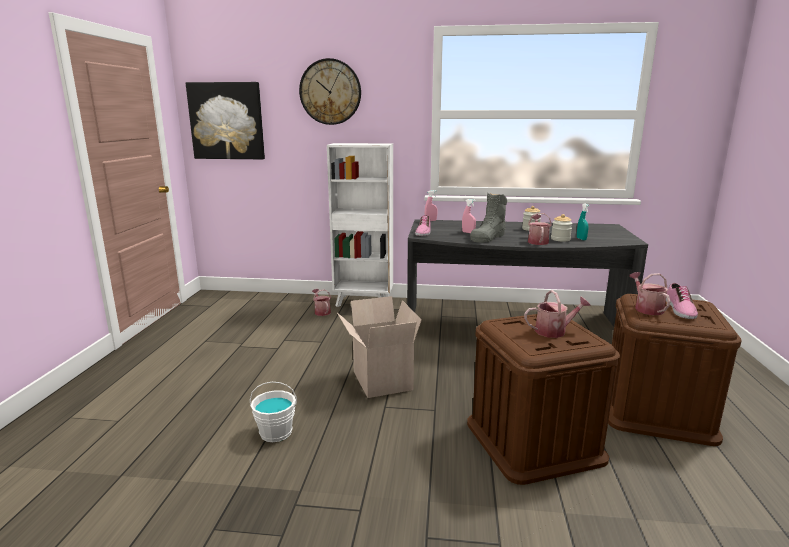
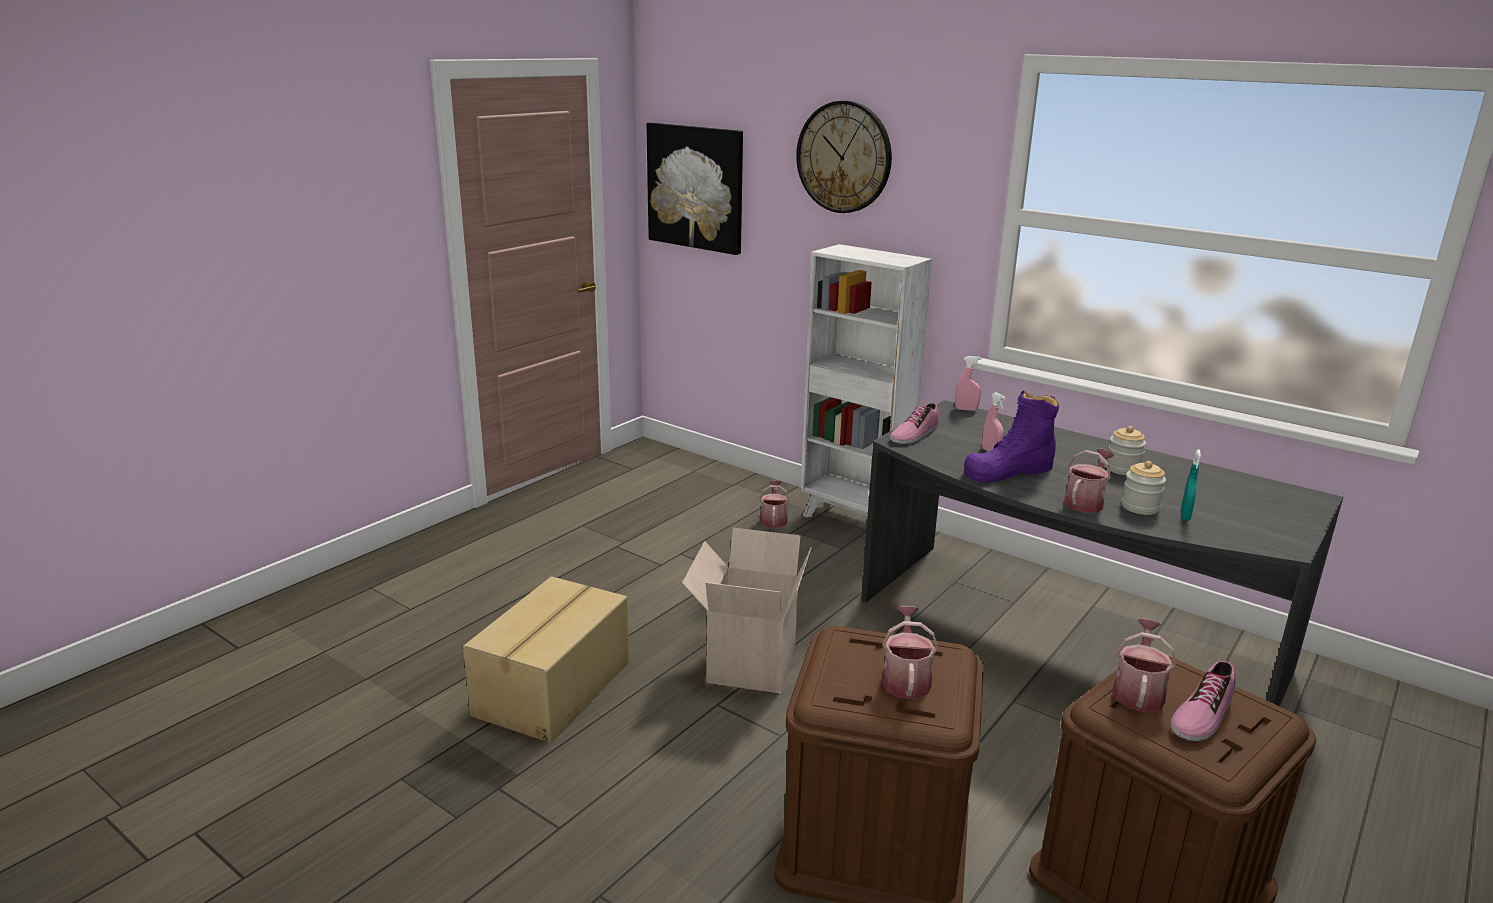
camera: 30 degrees right, 5 degrees up
white bucket [250,382,297,442] -> cardboard box [463,576,629,743]
grey boot [470,193,507,243] -> purple boot [964,390,1059,482]
watering can [524,290,591,338] -> watering can turned 105 degrees counterclockwise [882,606,938,699]

